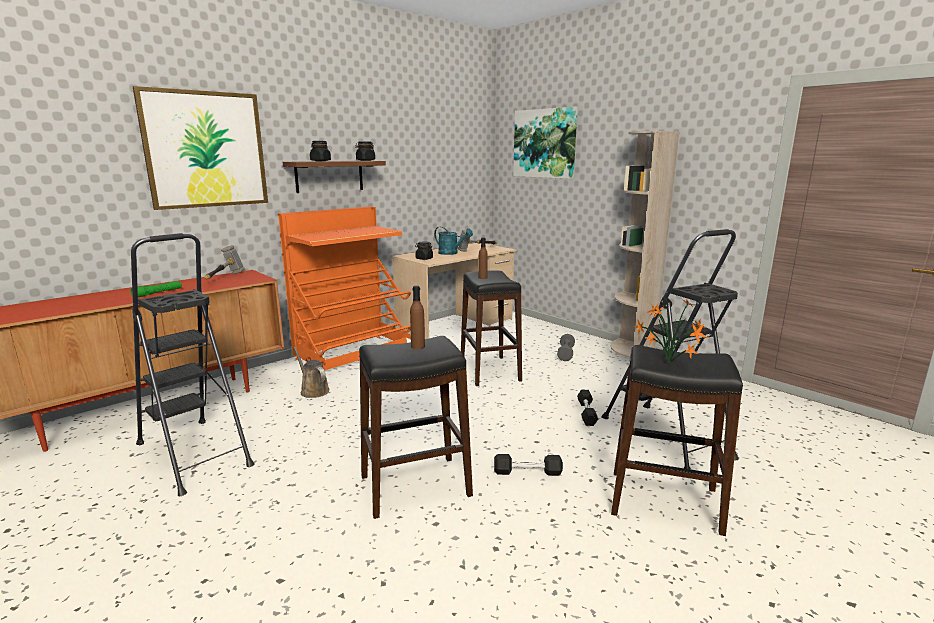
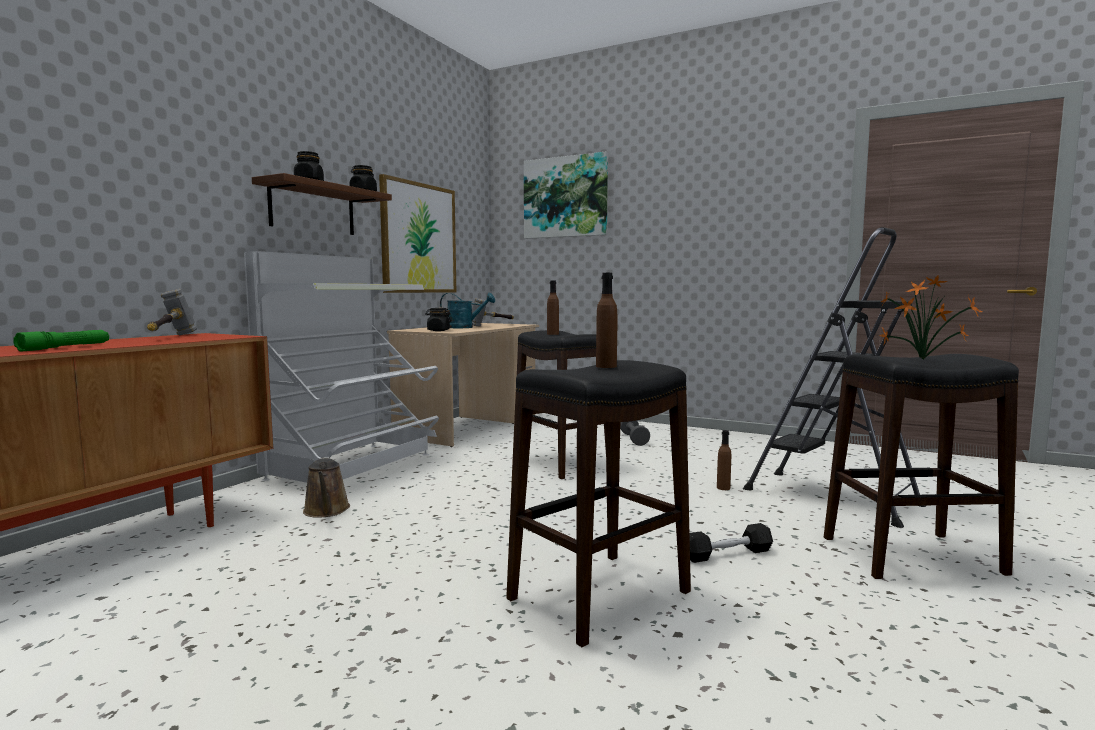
camera: 20 degrees left, 10 degrees down
step ladder [131,233,255,496] -> none
picture [133,86,268,210] -> picture moved to [379,174,456,293]
orange shoe rack [278,206,411,370] -> white shoe rack [244,251,439,483]
brown watering can [293,347,330,398] -> brown watering can turned 135 degrees counterclockwise [303,457,350,518]
black dumbbell [577,389,598,426] -> brown bottle [717,430,731,490]
beige bookcase [610,131,679,361] -> none

